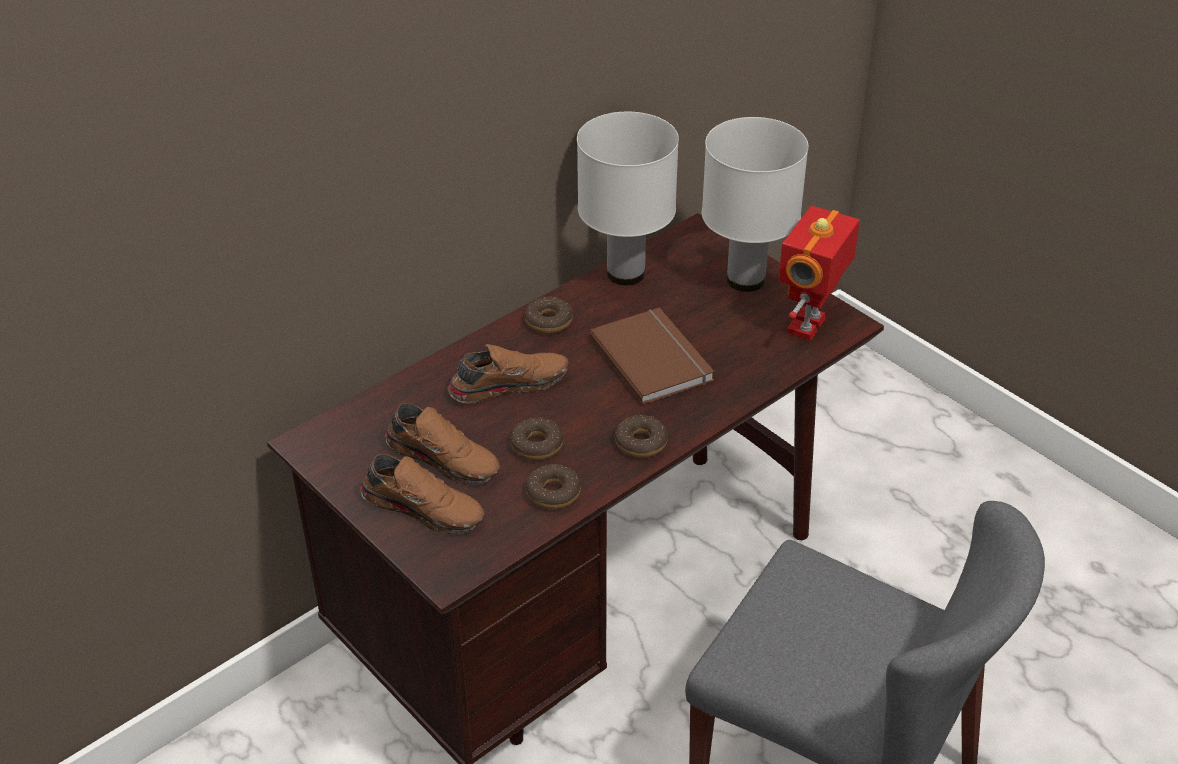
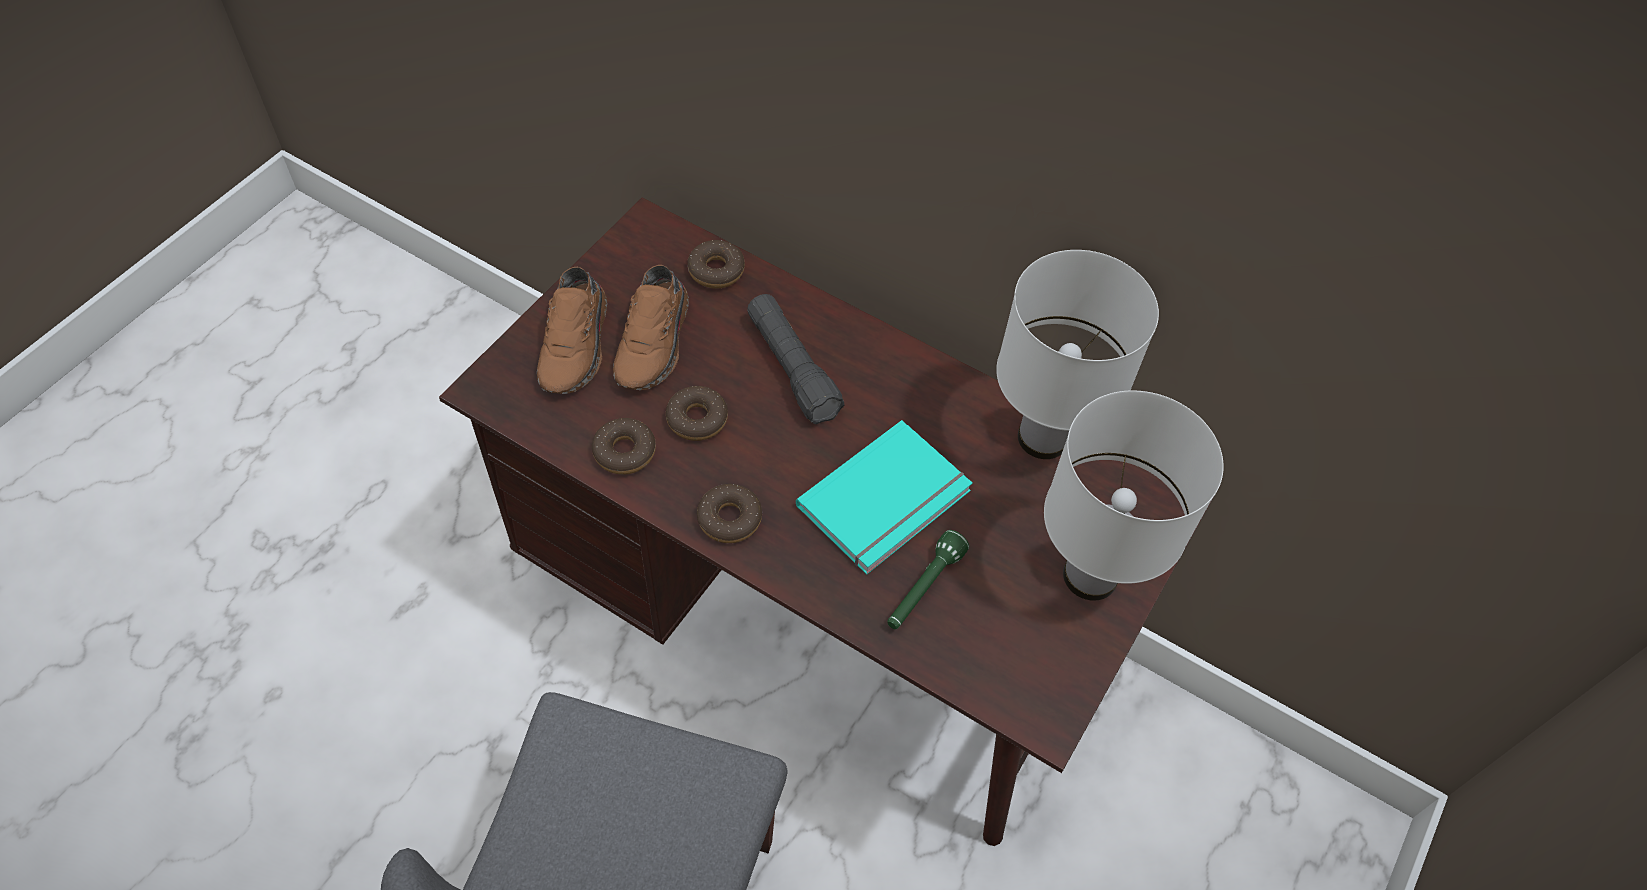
camera: 70 degrees right, 15 degrees up
brown shoe [447,344,569,404] -> black flashlight [747,294,844,424]
donut [525,297,573,334] -> donut moved to [687,240,745,288]
brown book [589,308,715,405] -> turquoise book [796,420,972,575]
toy robot [778,206,860,341] -> none
none -> green flashlight [887,530,969,629]

